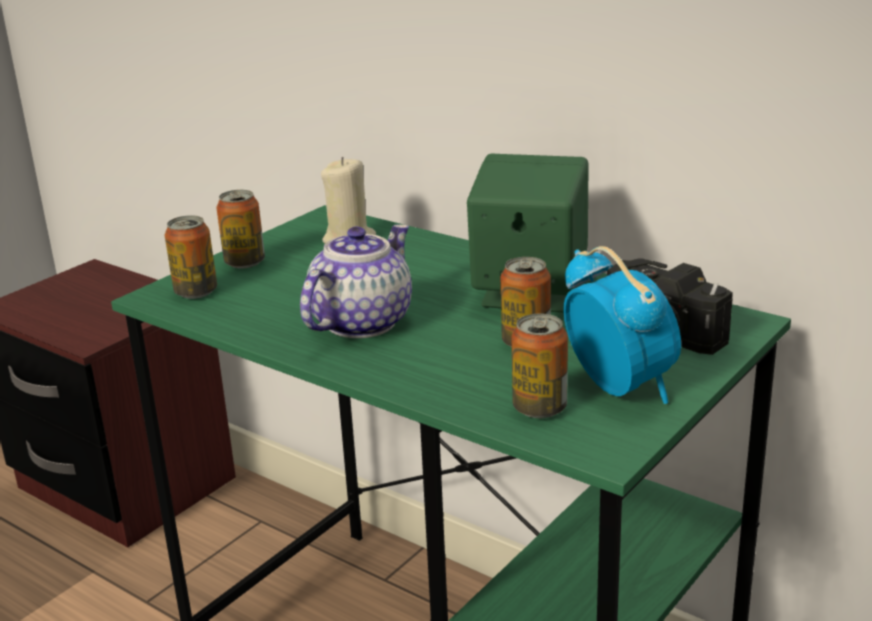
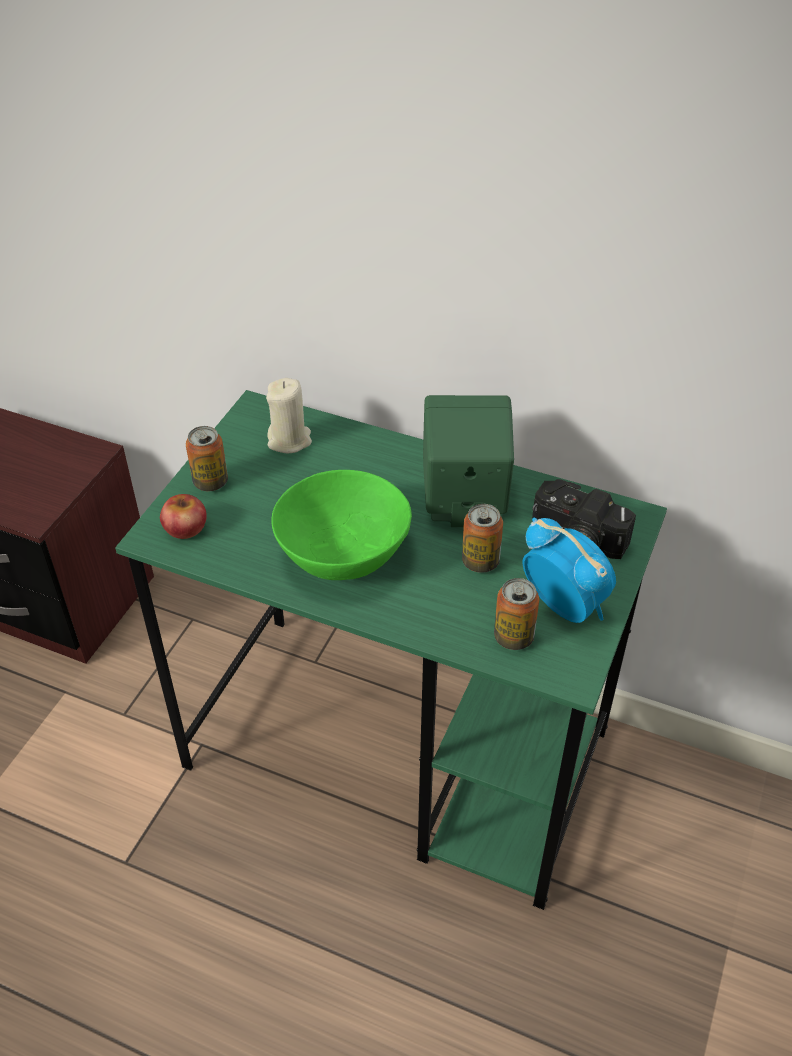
camera: 15 degrees left, 20 degrees up
can [165,215,217,299] -> apple [160,494,207,539]
teapot [300,224,412,338] -> green bowl [271,470,412,580]

